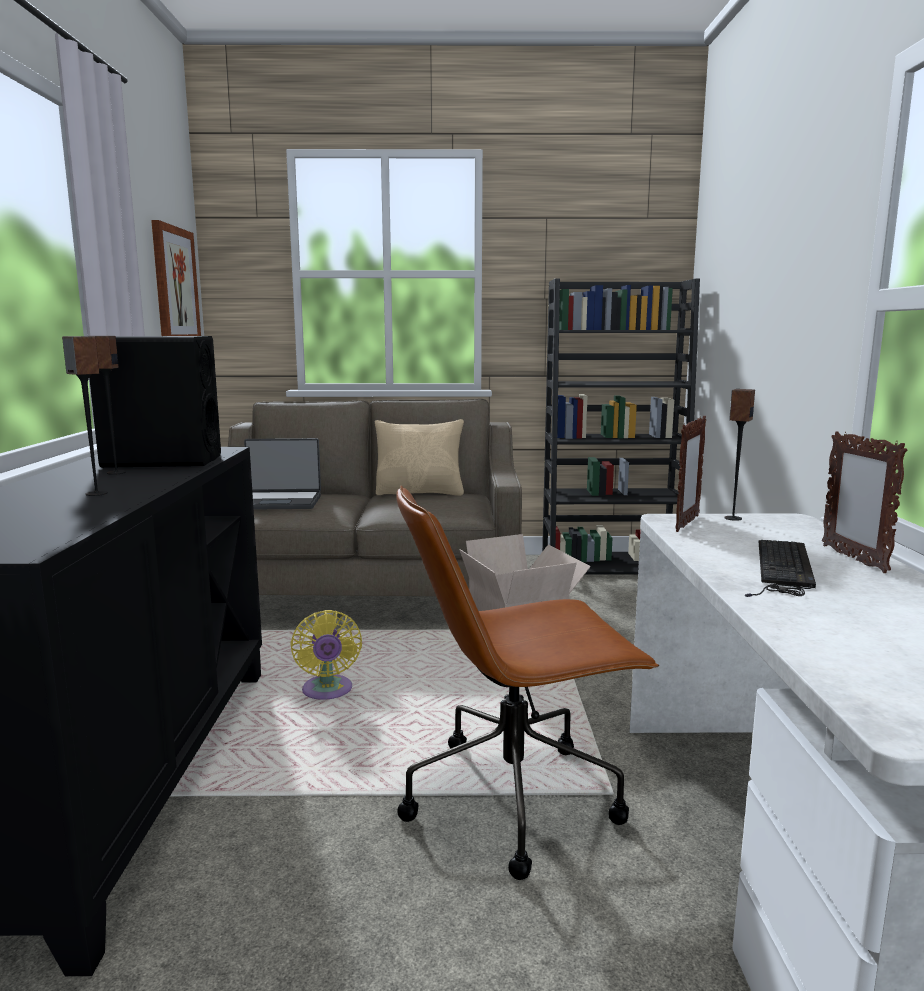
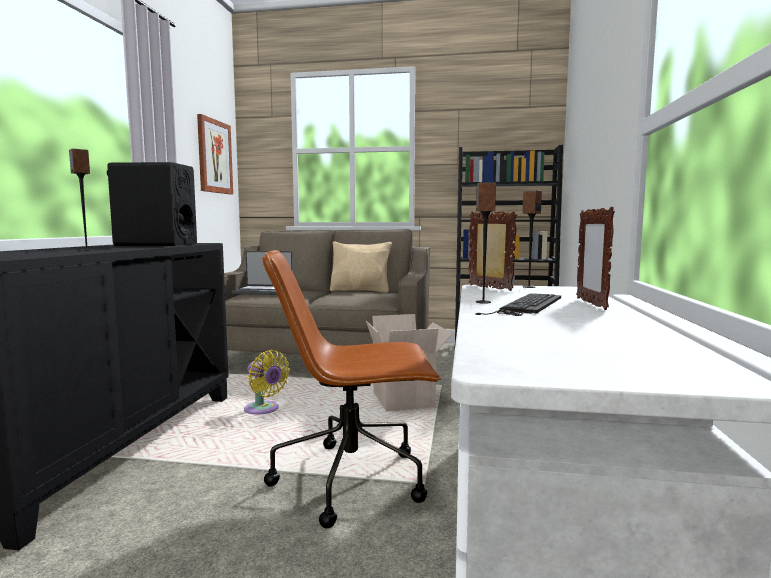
camera: 10 degrees right, 5 degrees down
speaker [95,336,126,475] -> speaker moved to [476,182,496,304]
yellow fan [290,610,362,700] -> yellow fan turned 45 degrees counterclockwise [244,350,290,415]
picture frame [675,416,706,532] -> picture frame turned 75 degrees counterclockwise [468,211,517,291]

